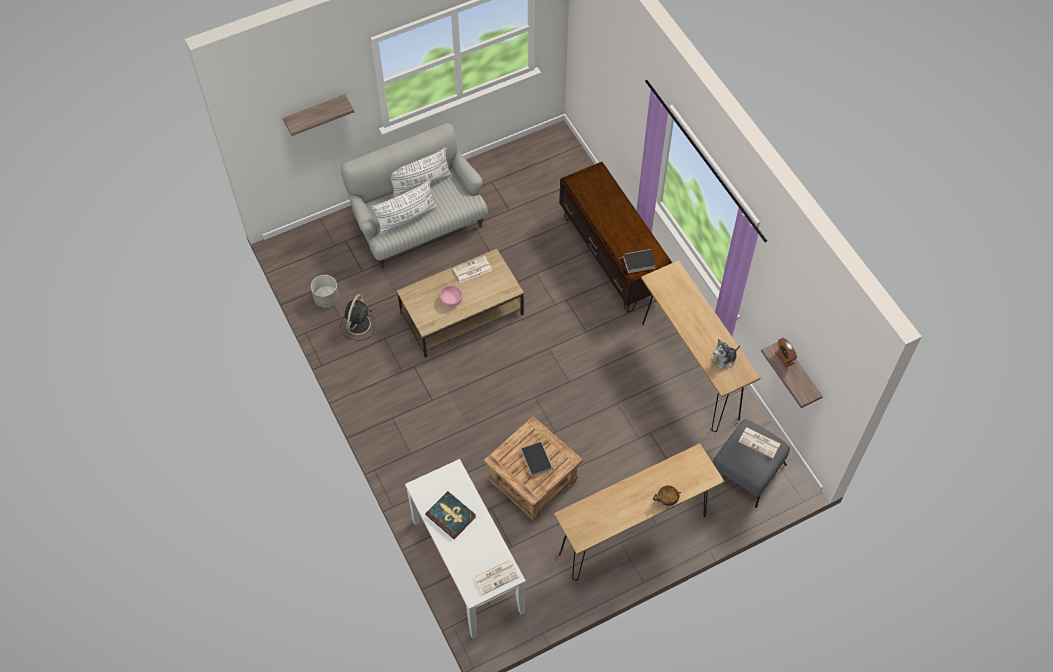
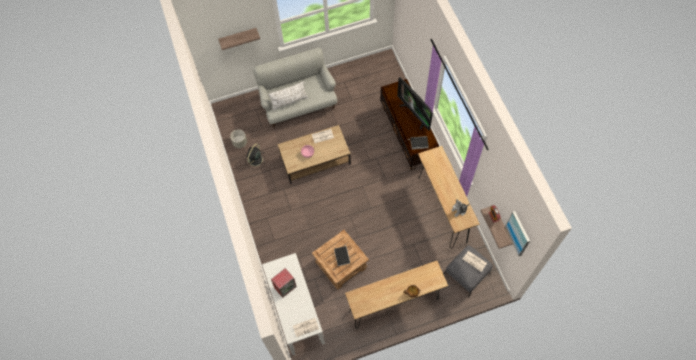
camera: 10 degrees right, 5 degrees up
white pillow [391,148,453,198] -> none
book [425,491,476,539] -> speaker [271,268,297,298]
none -> television [397,77,433,131]
none -> picture [505,211,530,256]

